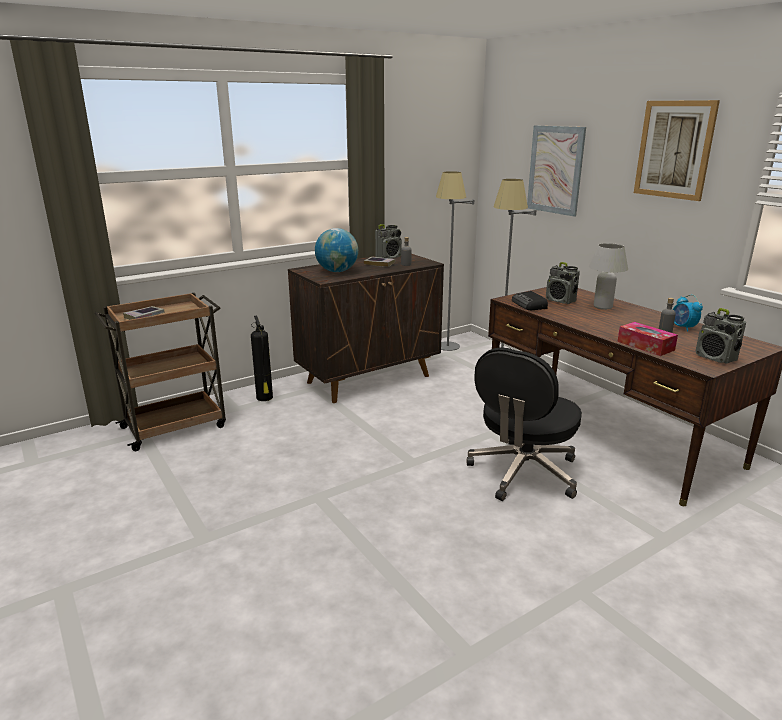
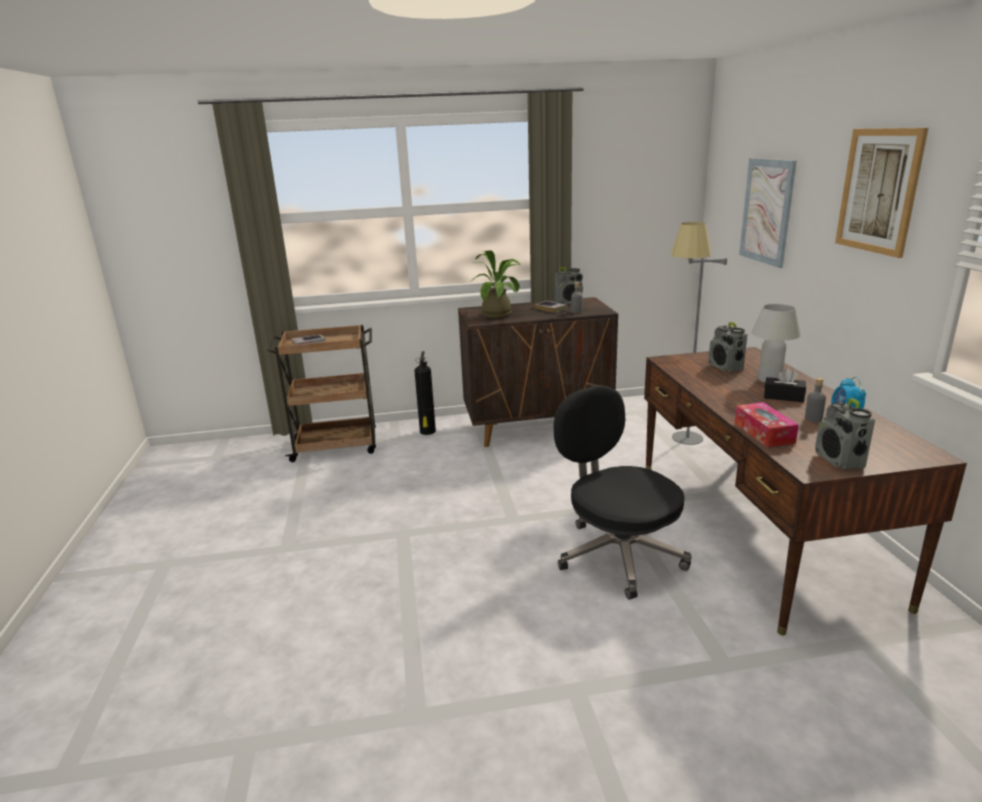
camera: 25 degrees right, 0 degrees up
globe [315,228,358,272] -> potted plant [470,250,520,318]
grey floor lamp [436,171,474,351] -> none
black office chair [467,347,582,501] -> black office chair turned 90 degrees clockwise [554,385,692,600]
radio [512,291,548,310] -> none
none -> black tissue box [764,368,806,402]

